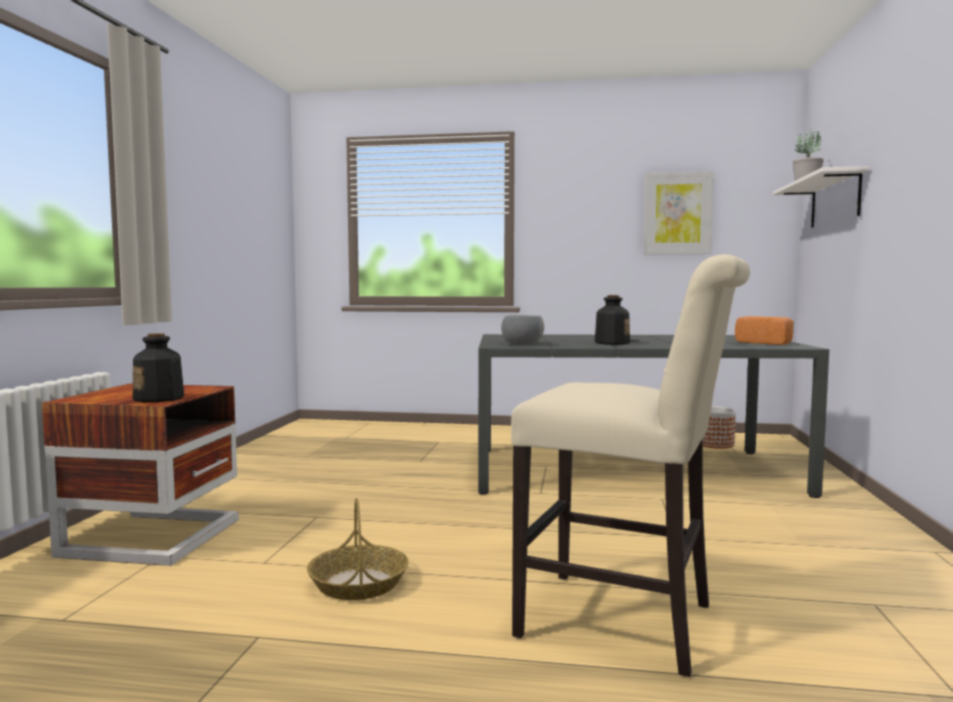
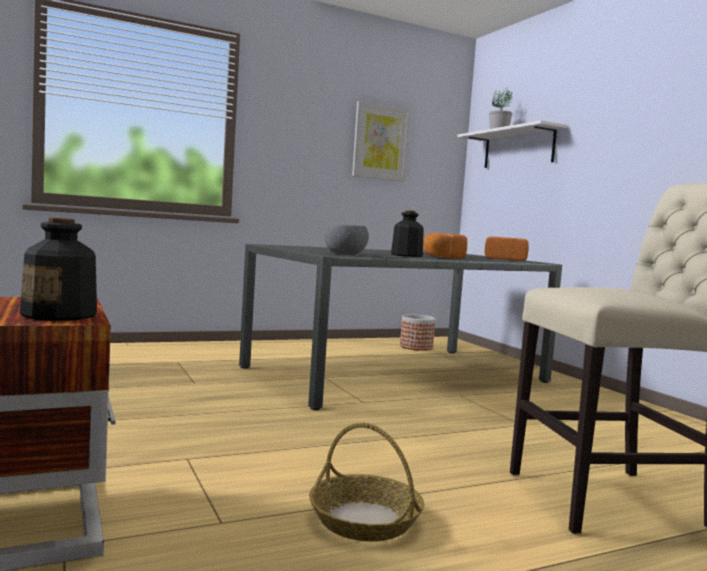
camera: 35 degrees left, 0 degrees up
none -> bread [423,233,467,259]

